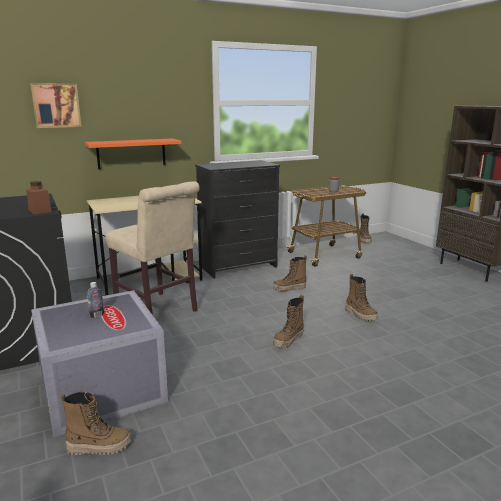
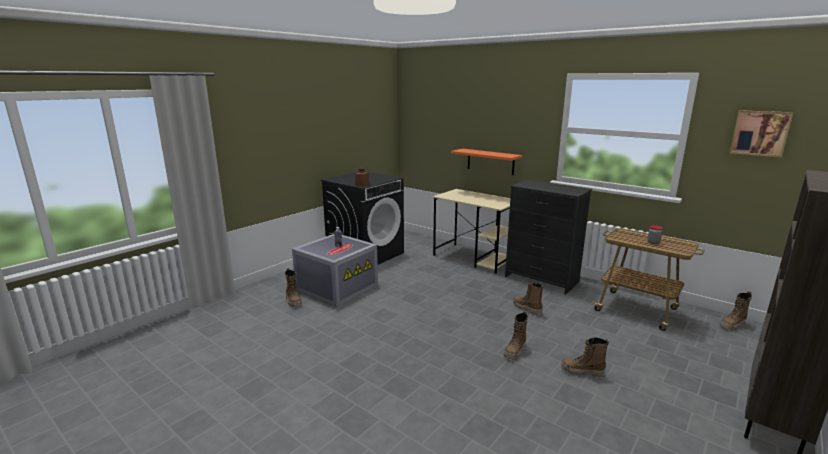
camera: 65 degrees right, 0 degrees up
picture [30,83,81,128] -> picture moved to [730,110,793,158]
beige chair [106,181,200,315] -> none
boot [273,295,304,348] -> boot moved to [561,337,609,377]

